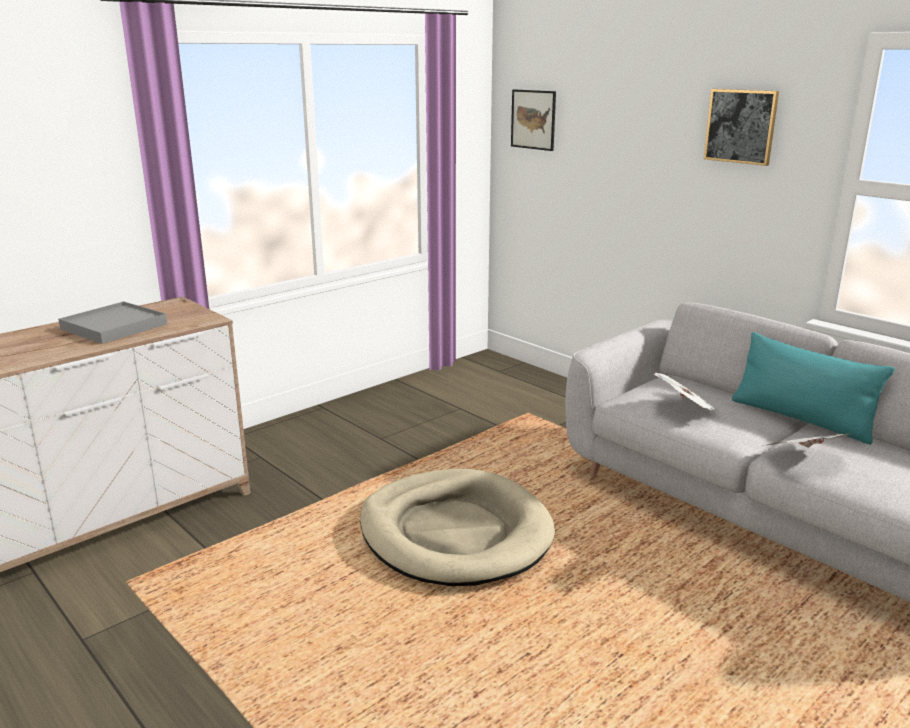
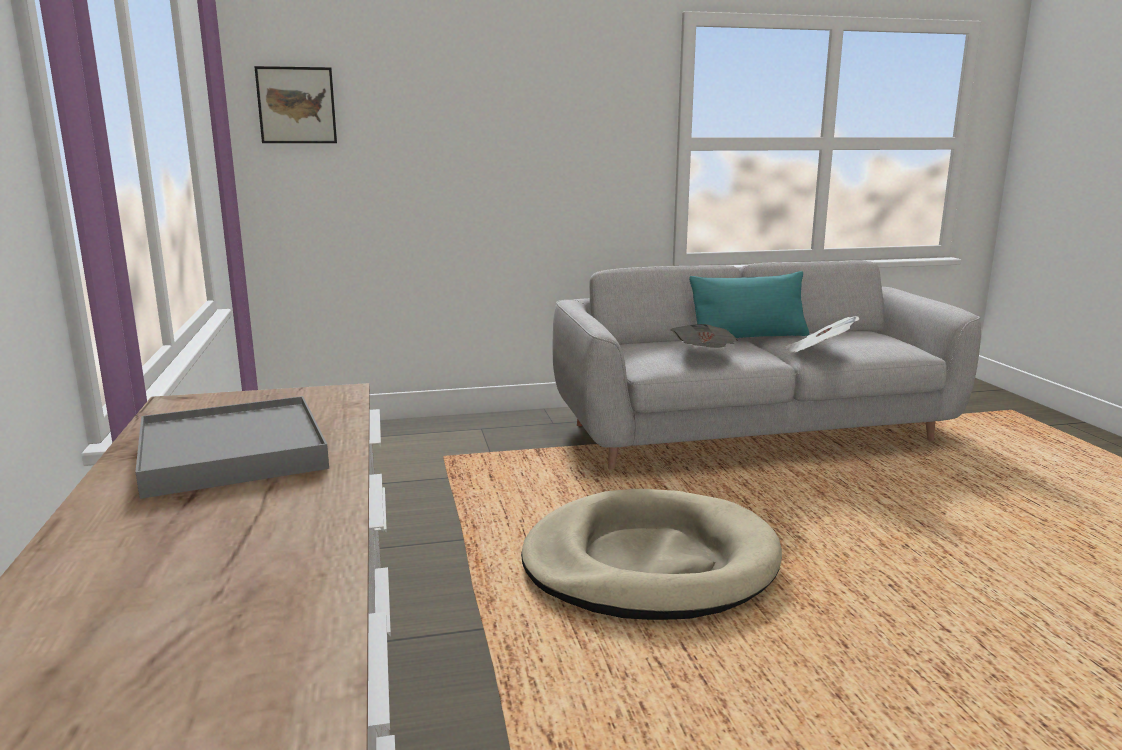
camera: 60 degrees left, 5 degrees down
picture [704,89,779,166] -> none

